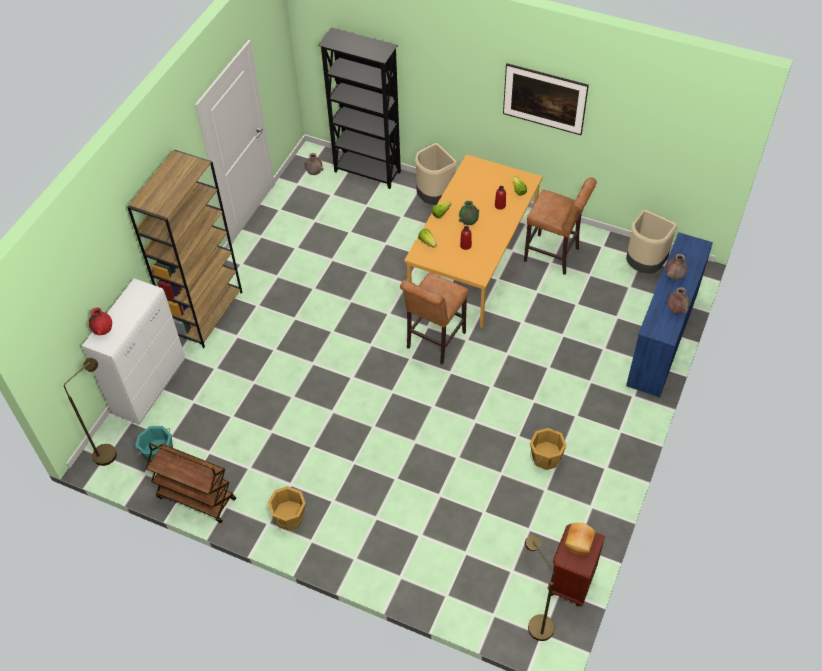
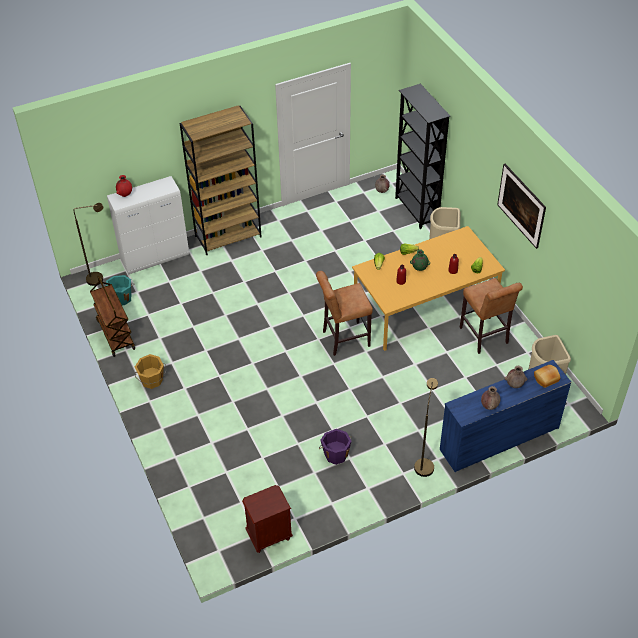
camera: 40 degrees right, 5 degrees down
brown floor lamp [525,535,554,641] -> brown floor lamp moved to [414,378,438,477]
orange bucket [530,428,567,470] -> purple bucket [319,429,351,465]
bread [564,523,596,555] -> bread moved to [534,365,560,388]

